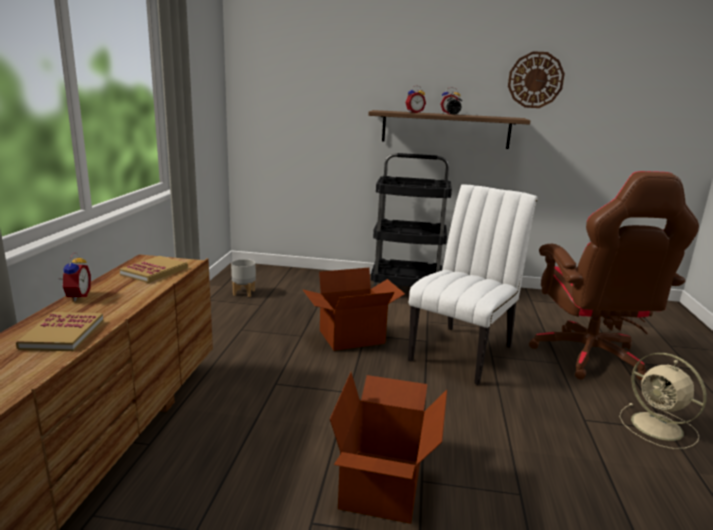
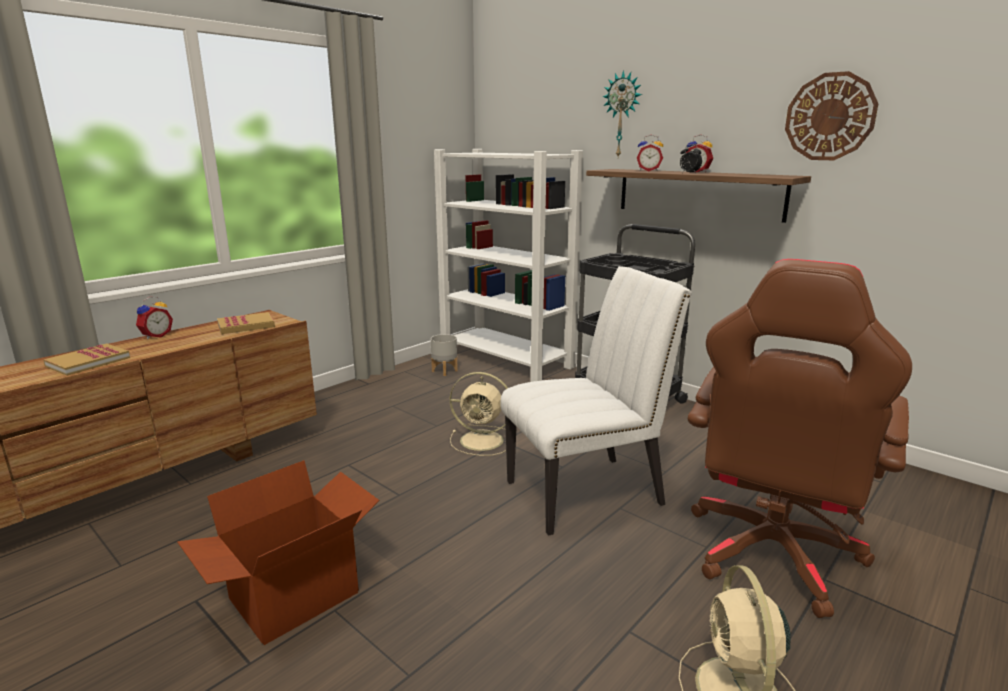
camera: 35 degrees right, 0 degrees up
cardboard box [302,268,405,351] -> beige fan [450,372,508,456]
none -> white bookcase [434,149,583,382]
none -> wall clock [602,70,642,157]

